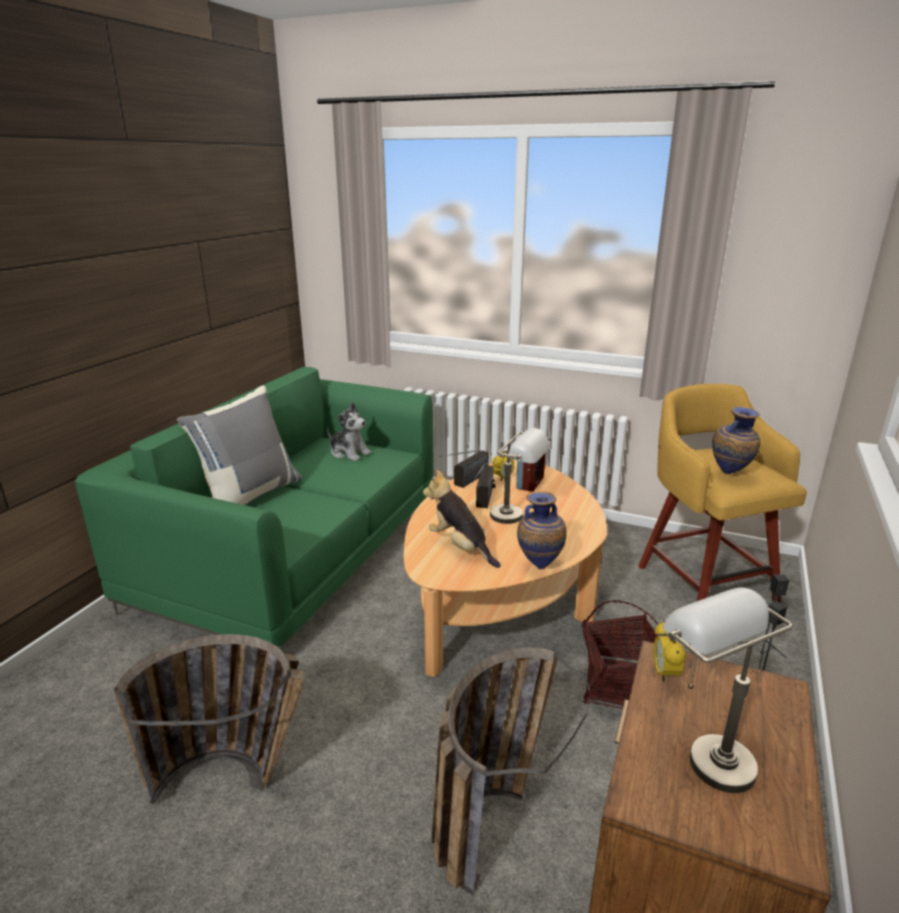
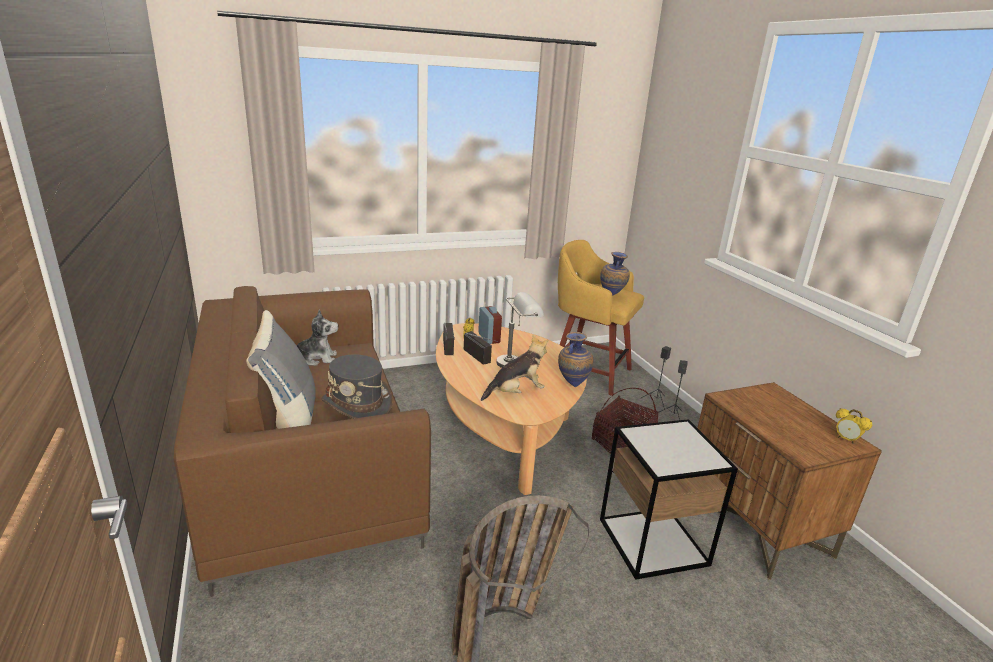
camera: 45 degrees left, 0 degrees up
green sofa [75,367,434,647] -> brown sofa [173,286,431,597]
plush toy [423,470,500,568] -> plush toy turned 150 degrees clockwise [481,334,549,401]
basket [431,647,590,895] -> side table [600,419,738,580]
alarm clock [654,621,686,682] -> alarm clock moved to [836,408,872,444]
grey table lamp [663,587,793,793] -> none
none -> grey hat [321,354,393,419]

